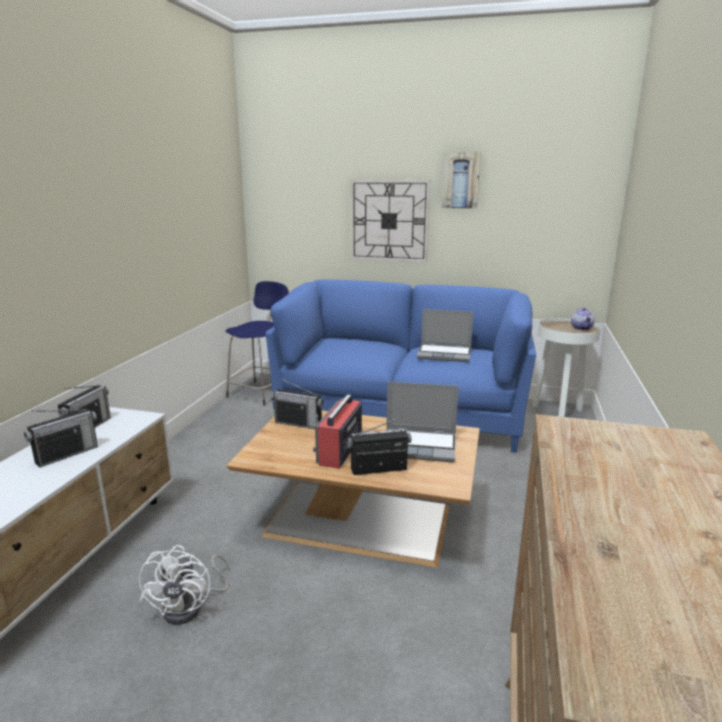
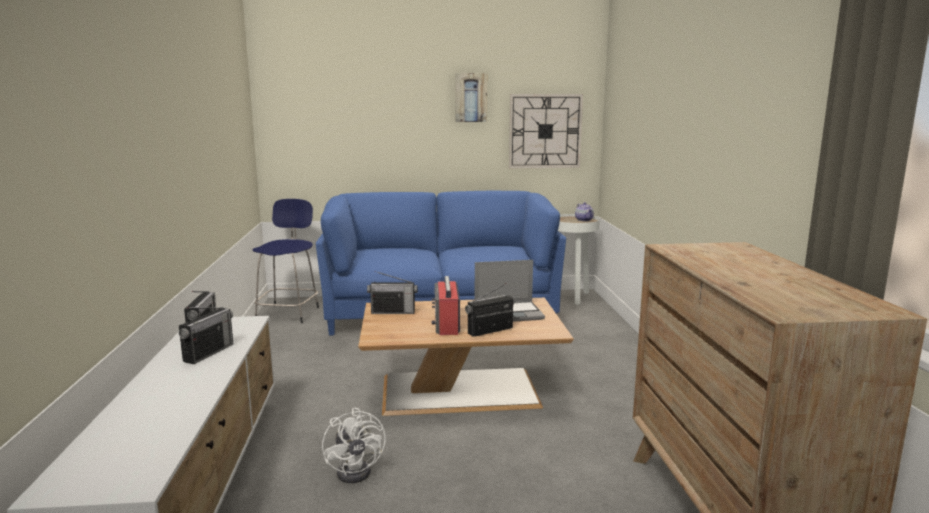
camera: 20 degrees left, 5 degrees down
wall clock [351,179,430,263] -> wall clock moved to [509,94,583,168]
laptop [417,309,473,362] -> none

